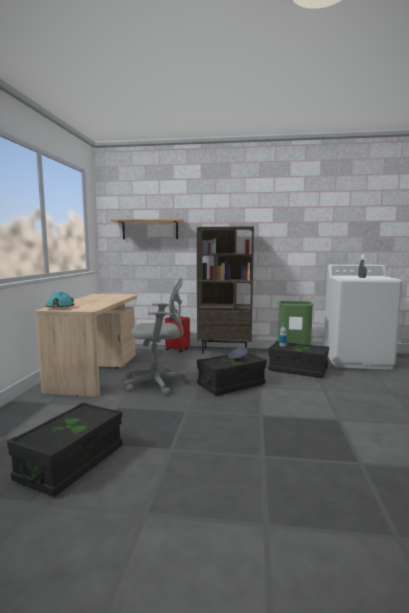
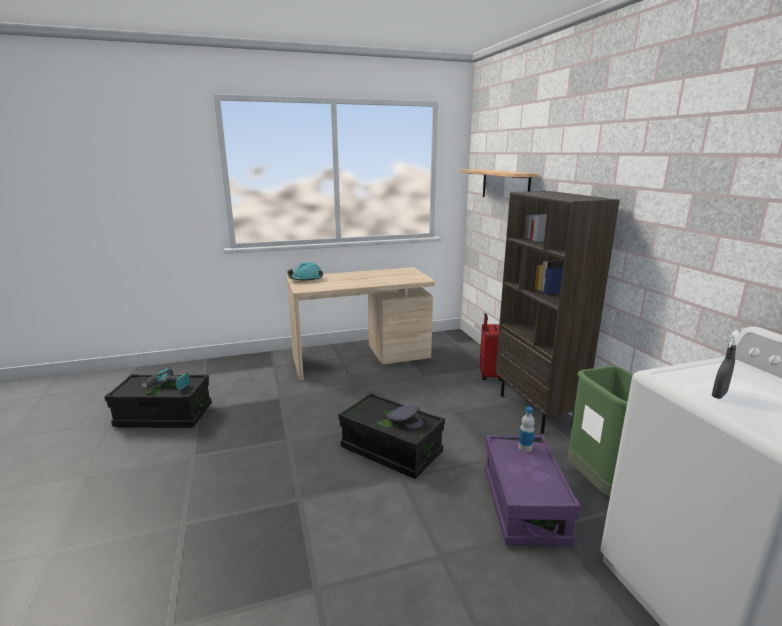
camera: 65 degrees right, 10 degrees up
grey office chair [124,278,191,395] -> none
black storage box [268,341,329,378] -> purple storage box [484,435,581,546]
none -> power drill [141,368,190,390]

